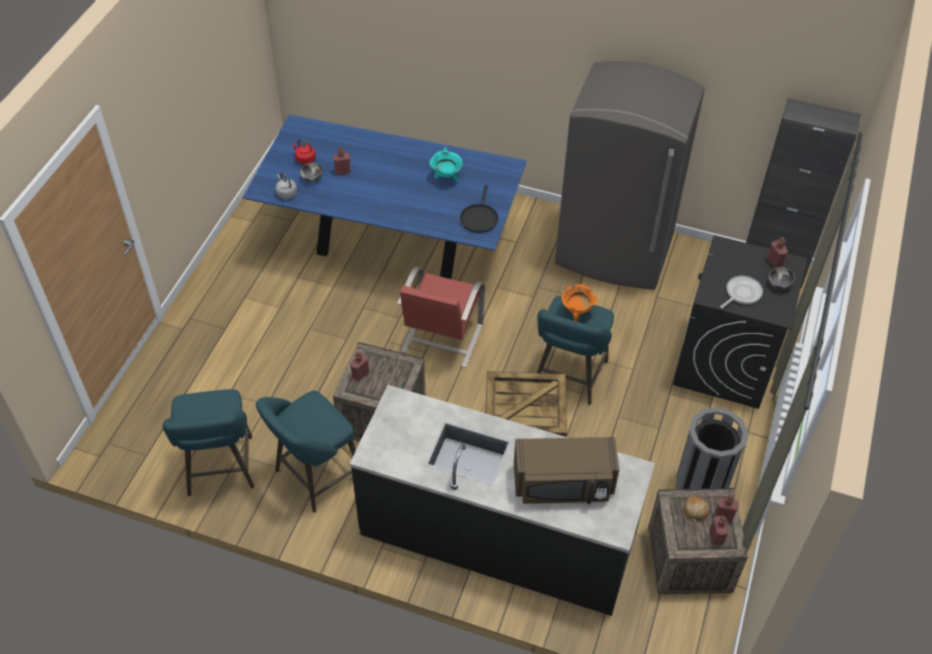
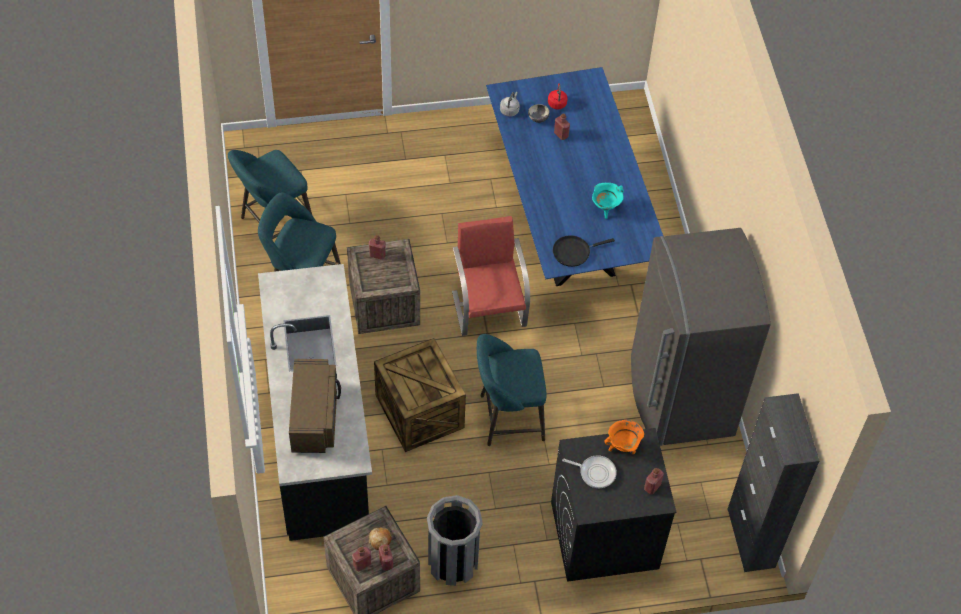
camera: 60 degrees right, 5 degrees up
red chair [397,267,485,368] -> red chair turned 90 degrees clockwise [452,216,530,336]
brown microwave [514,437,619,504] -> brown microwave turned 150 degrees counterclockwise [289,359,341,453]
orange cooking pot [561,284,598,322] -> orange cooking pot moved to [604,420,644,454]
bowl [769,267,795,289] -> none

